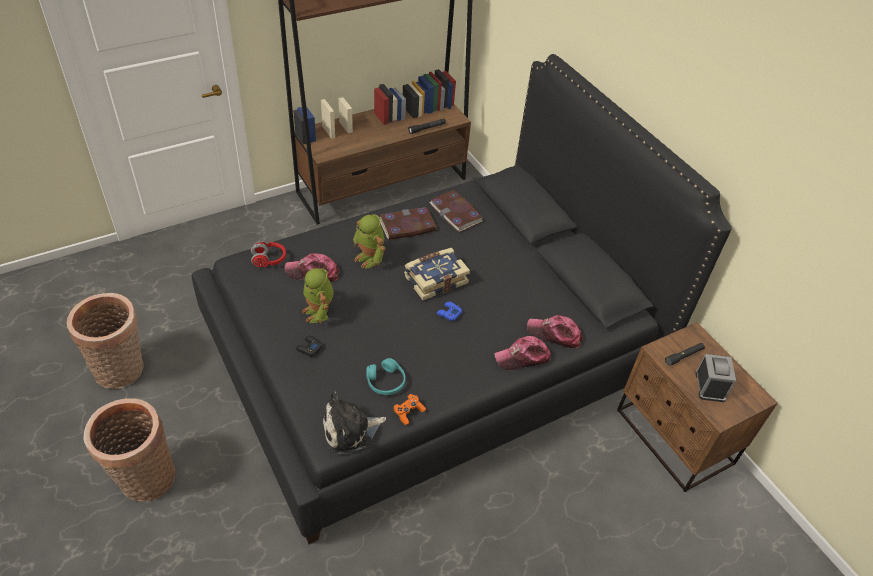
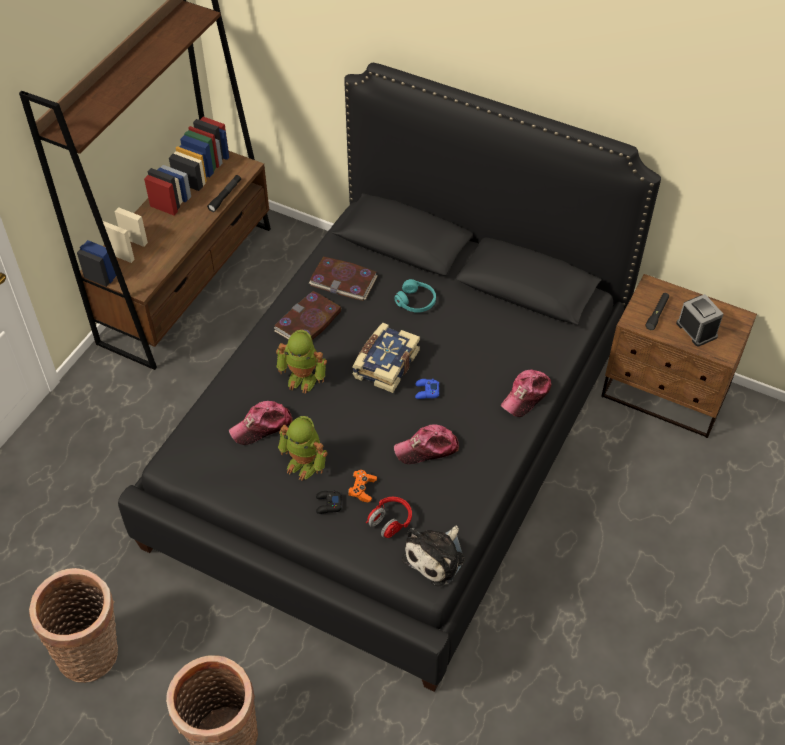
camera: 30 degrees left, 5 degrees up
red headphones [250,242,286,267] -> red headphones moved to [366,497,412,538]
turquoise headphones [366,358,405,395] -> turquoise headphones moved to [394,279,436,313]
orange game controller [393,394,426,425] -> orange game controller moved to [348,470,377,503]
cap [527,315,583,348] -> cap moved to [394,424,459,464]

